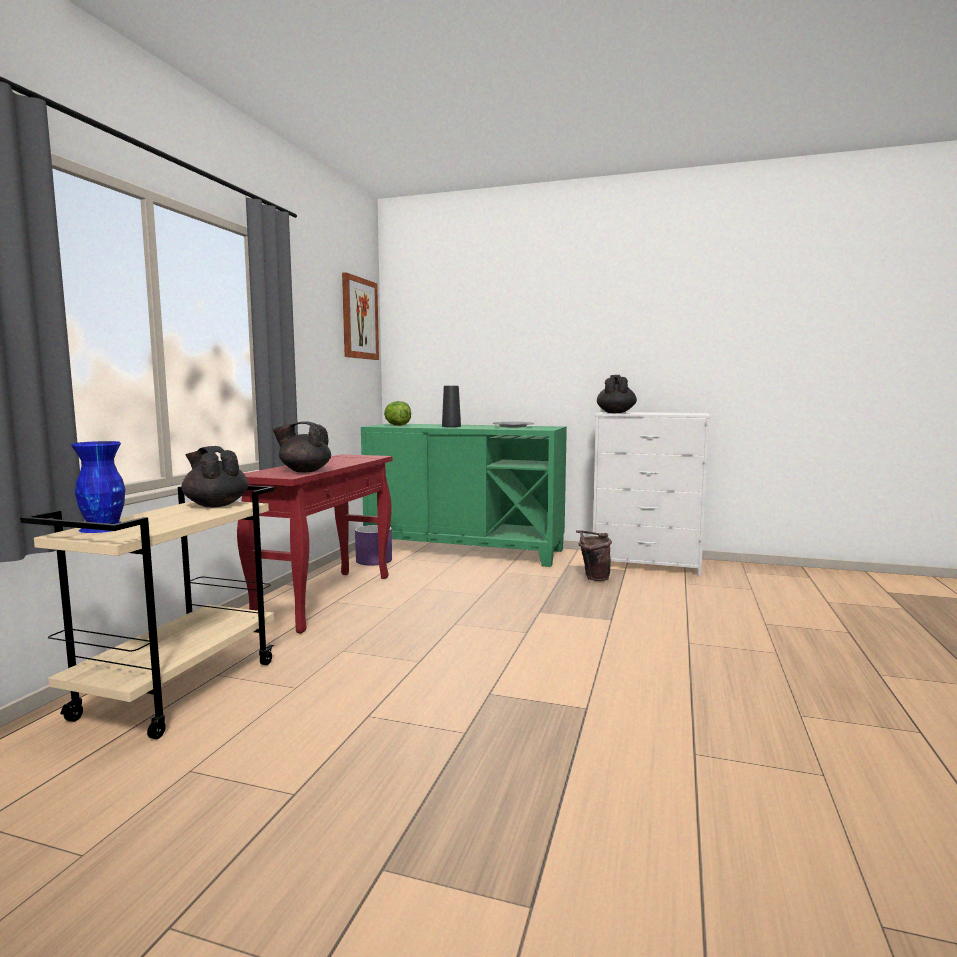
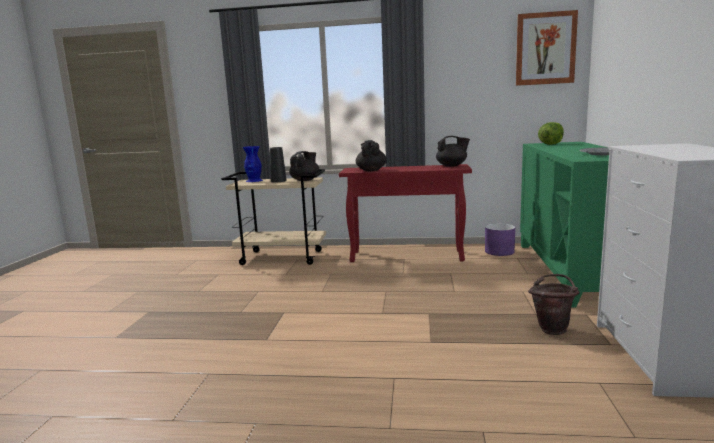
camera: 80 degrees right, 5 degrees up
black vase [442,386,461,427] -> black vase moved to [270,147,287,182]
black teapot [597,375,637,413] -> black teapot moved to [436,136,470,167]

